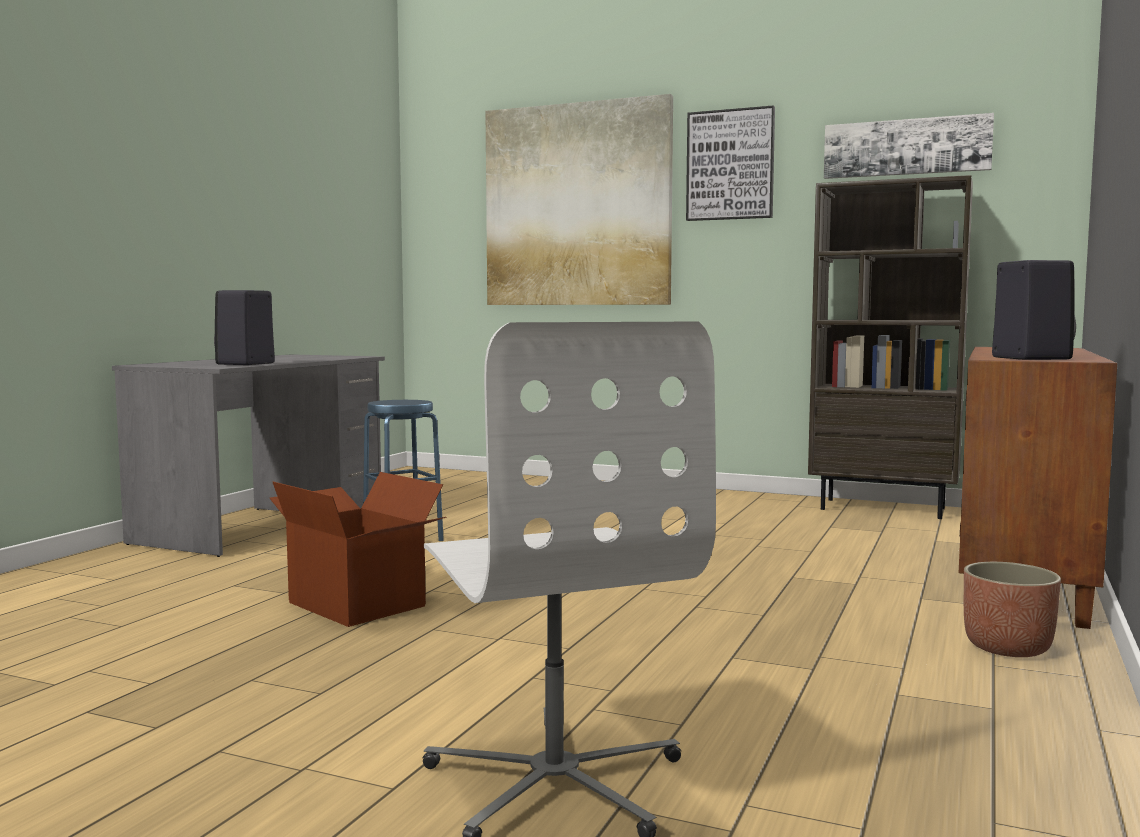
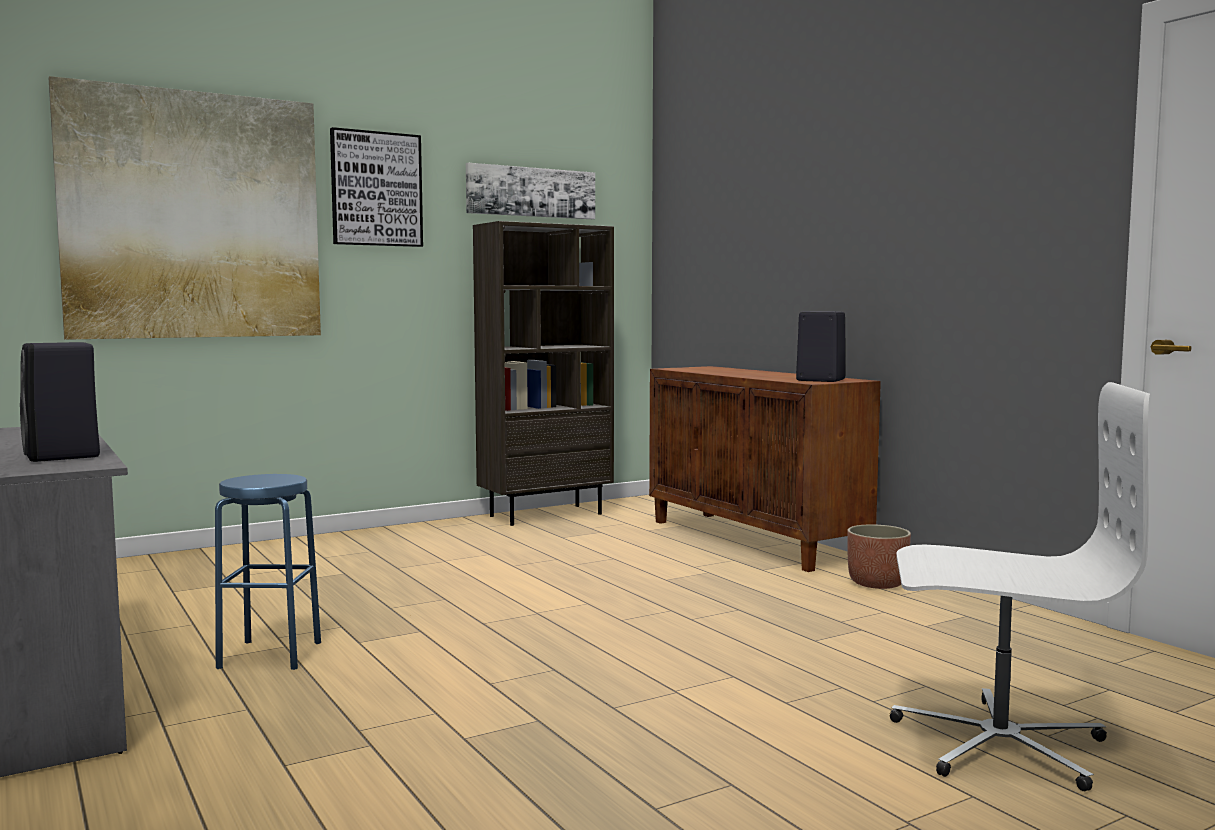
camera: 55 degrees left, 0 degrees up
cardboard box [270,472,447,627] -> none

